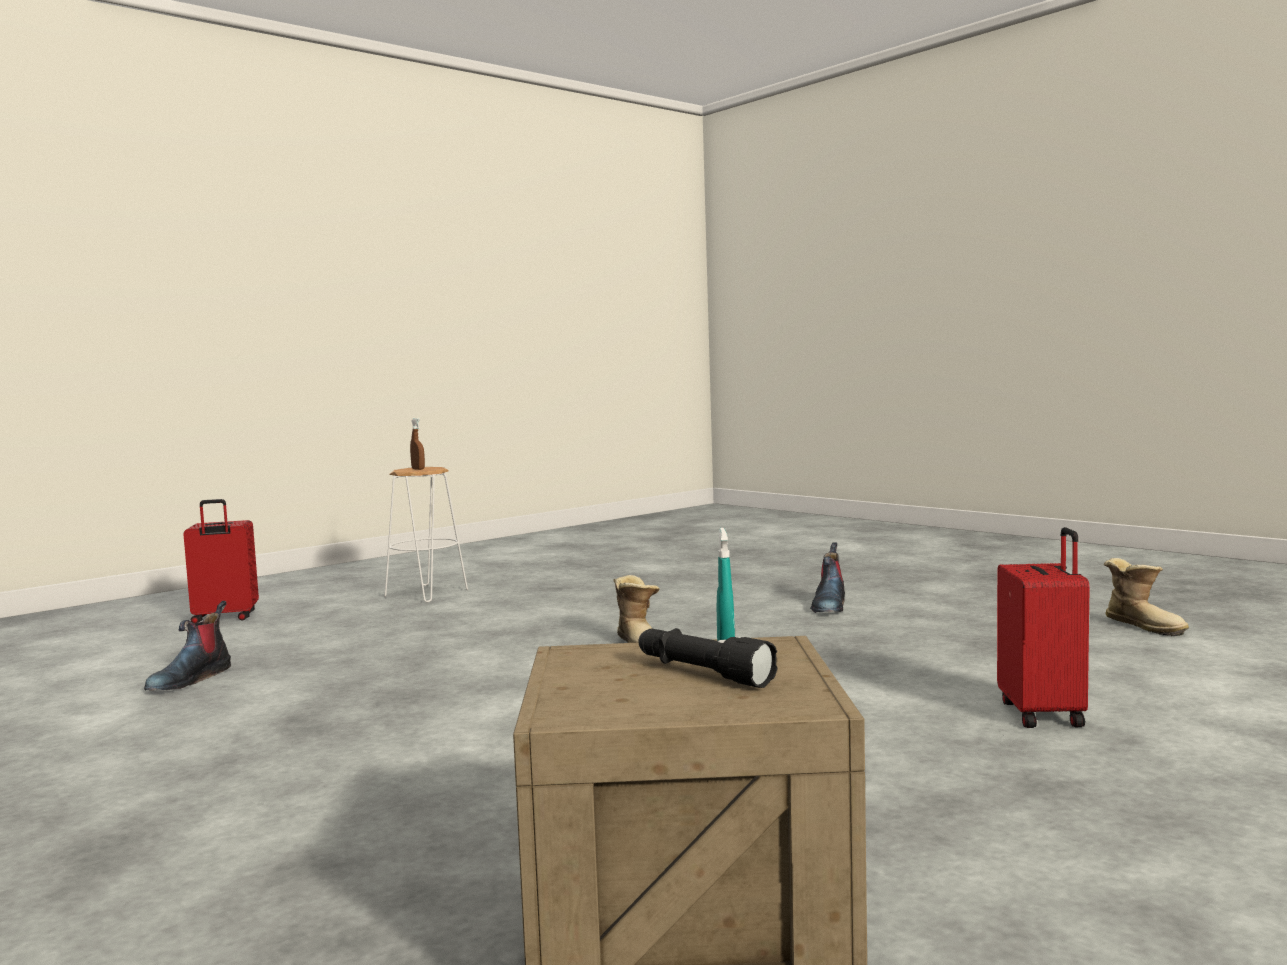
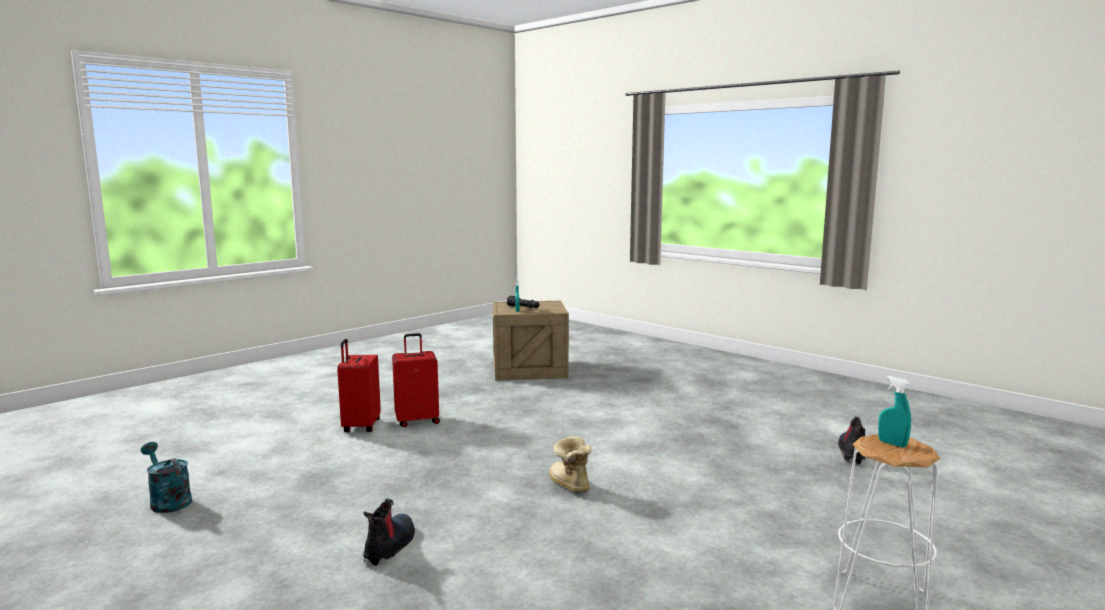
camera: 175 degrees right, 5 degrees up
red suitcase [184,499,259,624] -> red suitcase moved to [392,333,440,427]
brown spray bottle [410,418,425,470] -> turquoise spray bottle [878,376,911,448]
boot [1104,558,1189,636] -> turquoise watering can [141,442,192,513]

